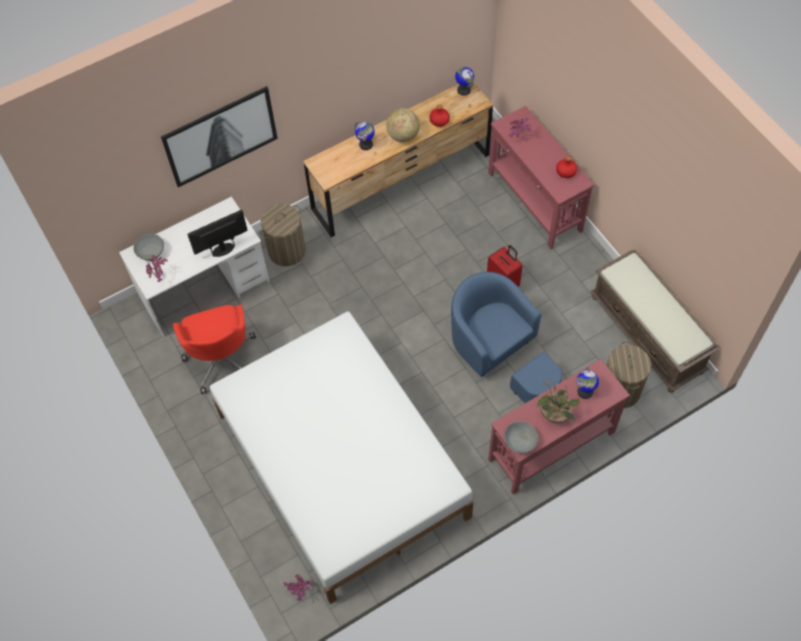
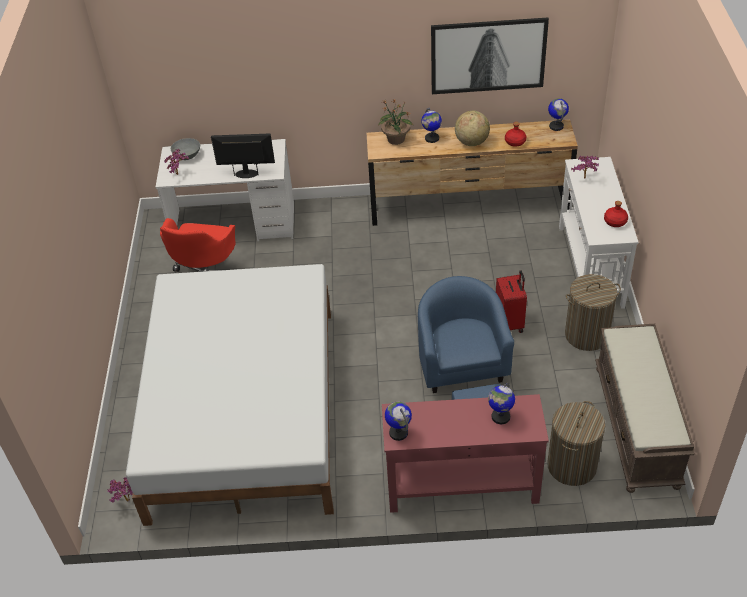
camera: 30 degrees right, 15 degrees down
picture [161,86,278,187] -> picture moved to [431,17,549,94]
laundry basket [260,204,306,266] -> laundry basket moved to [565,274,621,351]
red console table [488,106,594,249] -> white console table [559,157,639,309]
grey bowl [504,421,538,453] -> globe [385,402,412,441]
potted plant [537,381,581,423] -> potted plant moved to [379,100,413,145]

